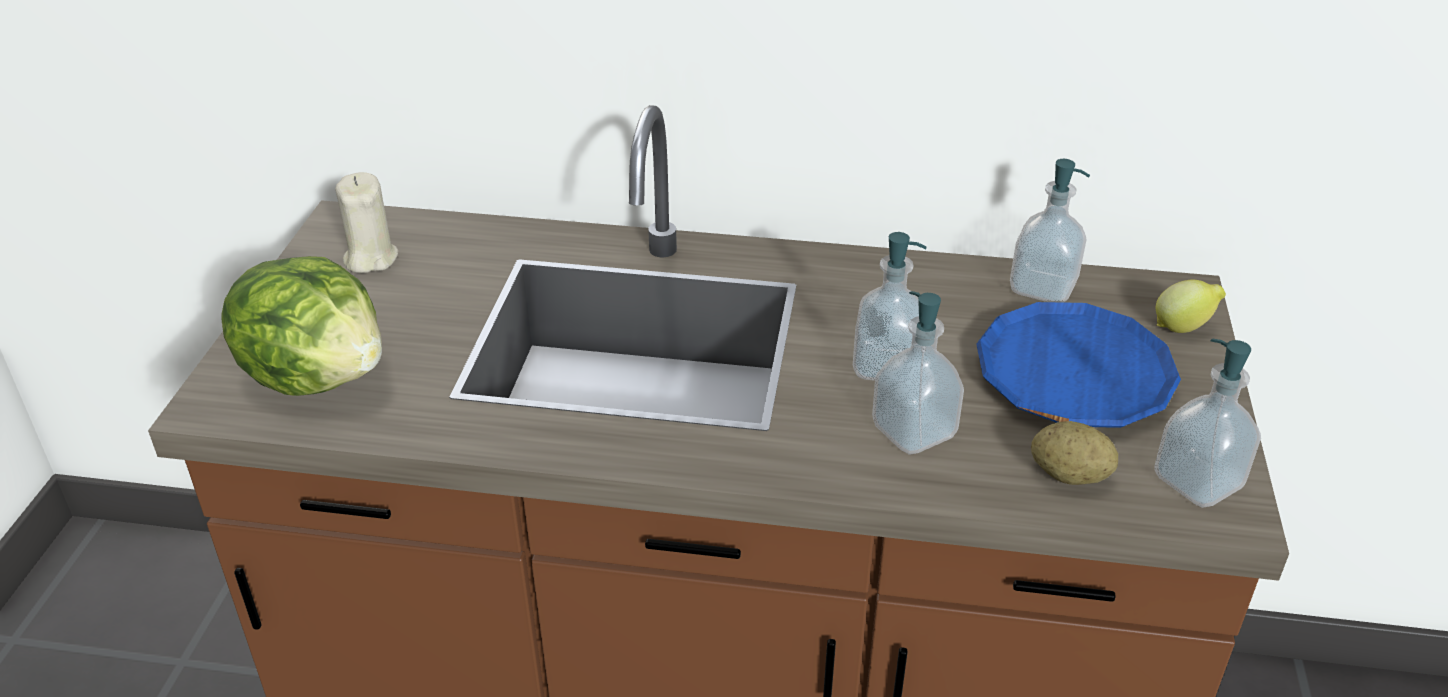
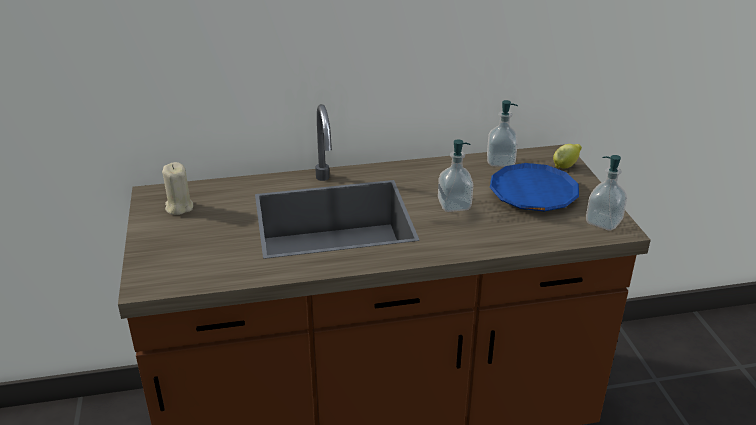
camera: 20 degrees left, 5 degrees down
lettuce [221,256,382,396] -> none
soap dispenser [872,291,964,455] -> none
potato [1031,421,1118,485] -> none

